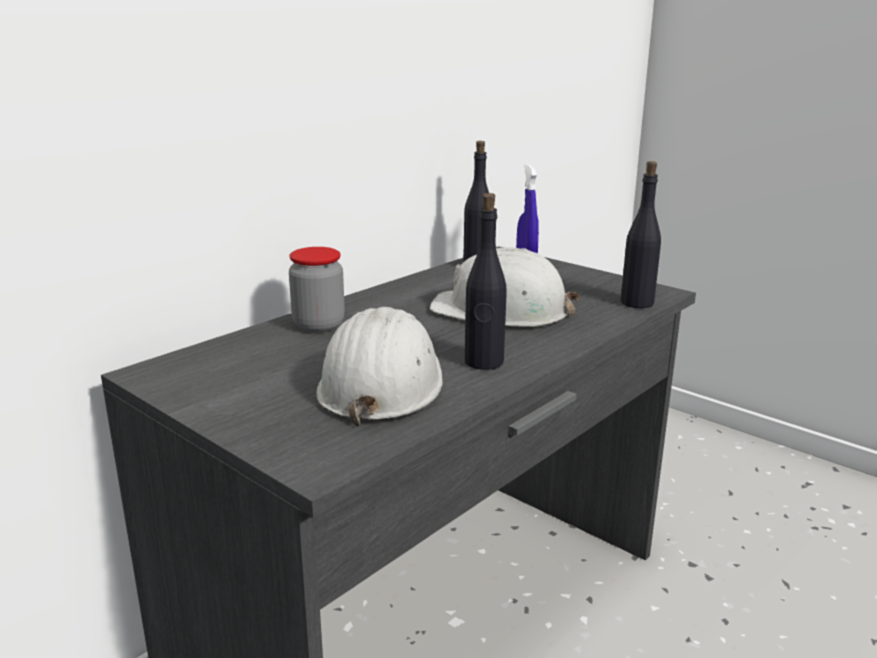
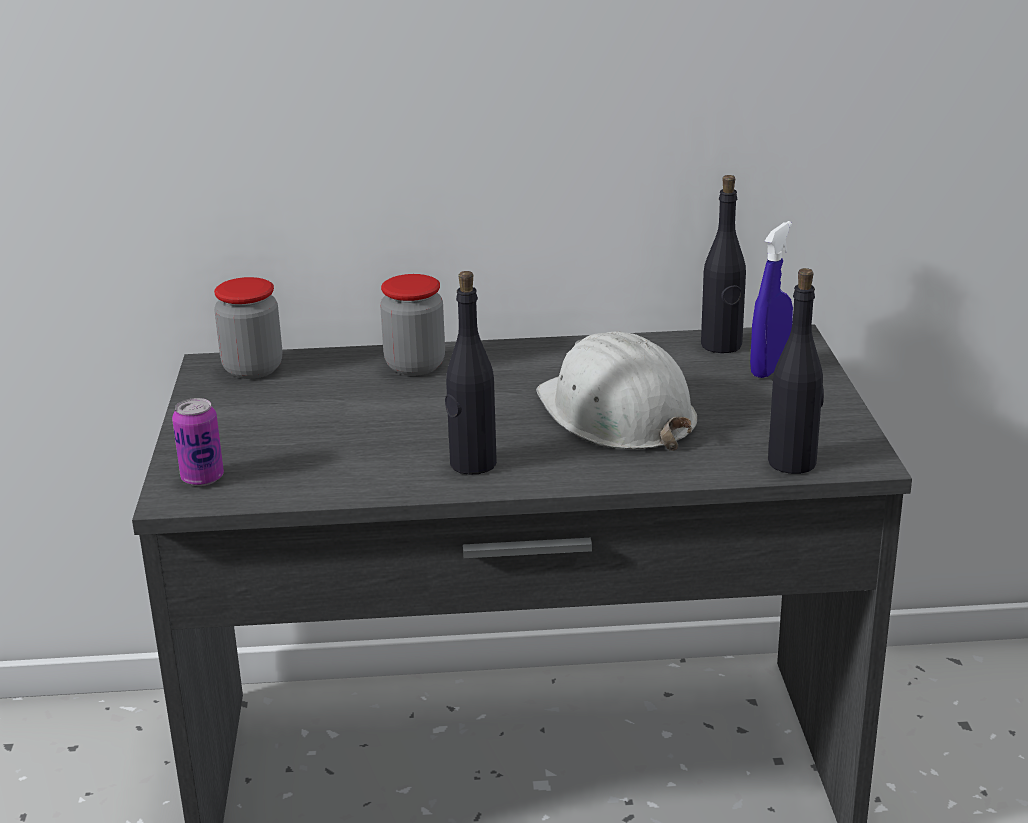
camera: 45 degrees right, 5 degrees up
white hard hat [316,307,443,427] -> none
none -> can [172,398,224,486]
none -> jar [214,277,282,379]

